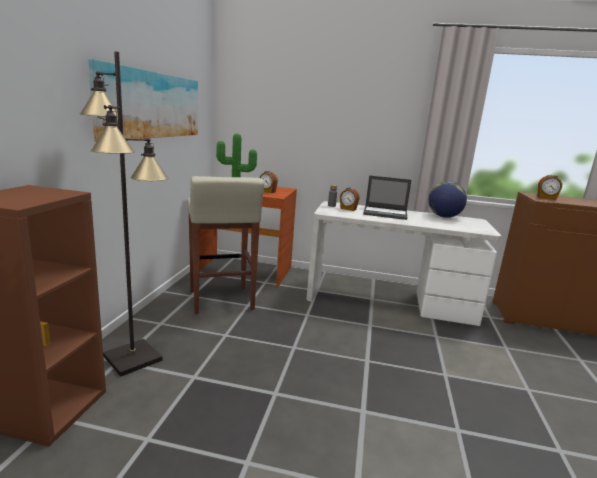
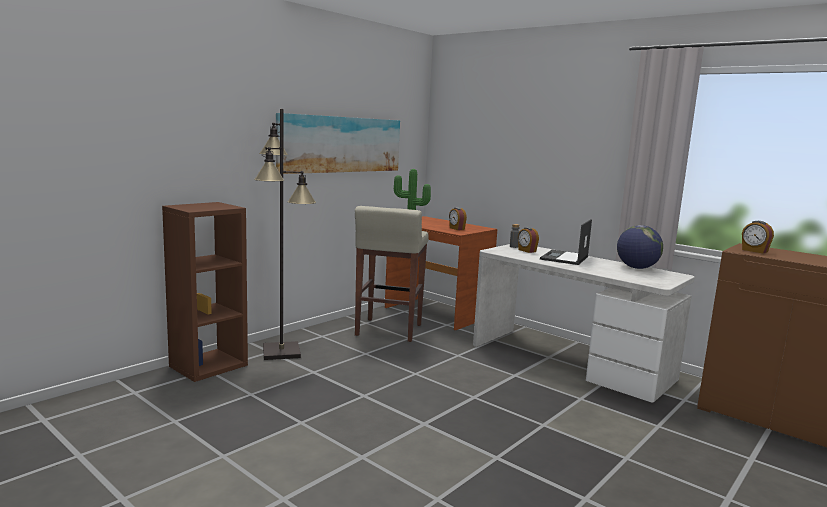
camera: 30 degrees right, 5 degrees down
laptop [363,175,411,220] -> laptop turned 75 degrees clockwise [540,219,592,265]

